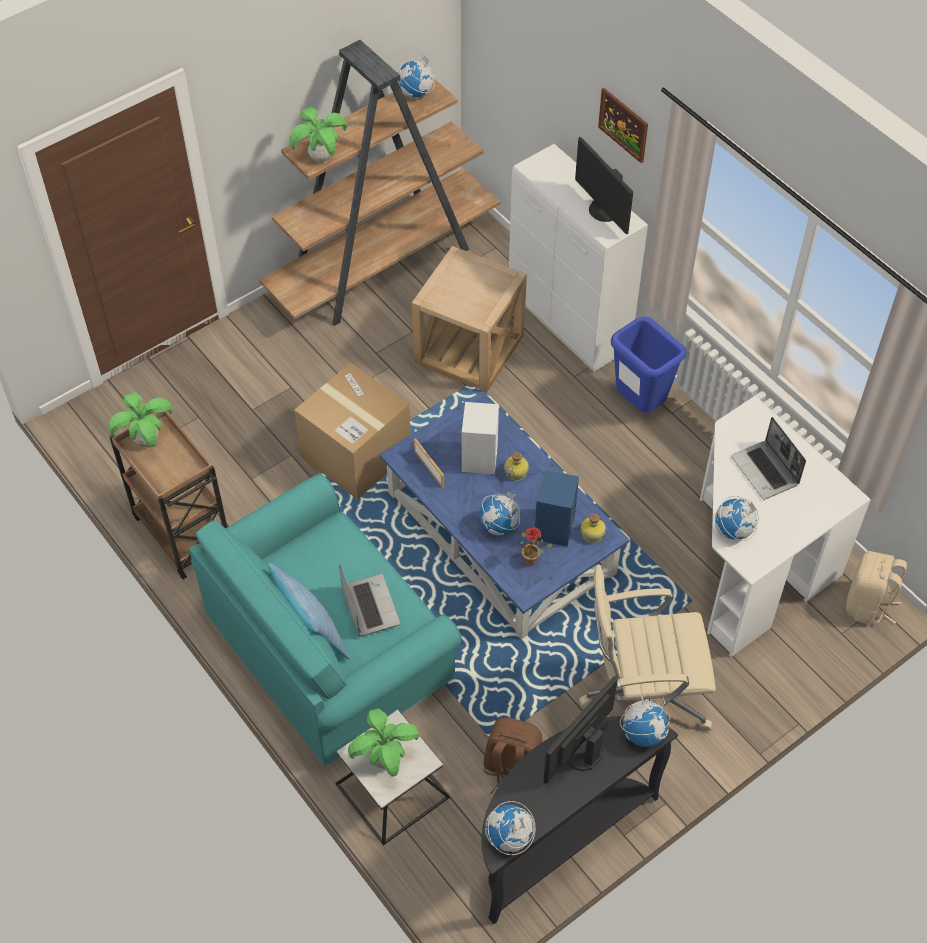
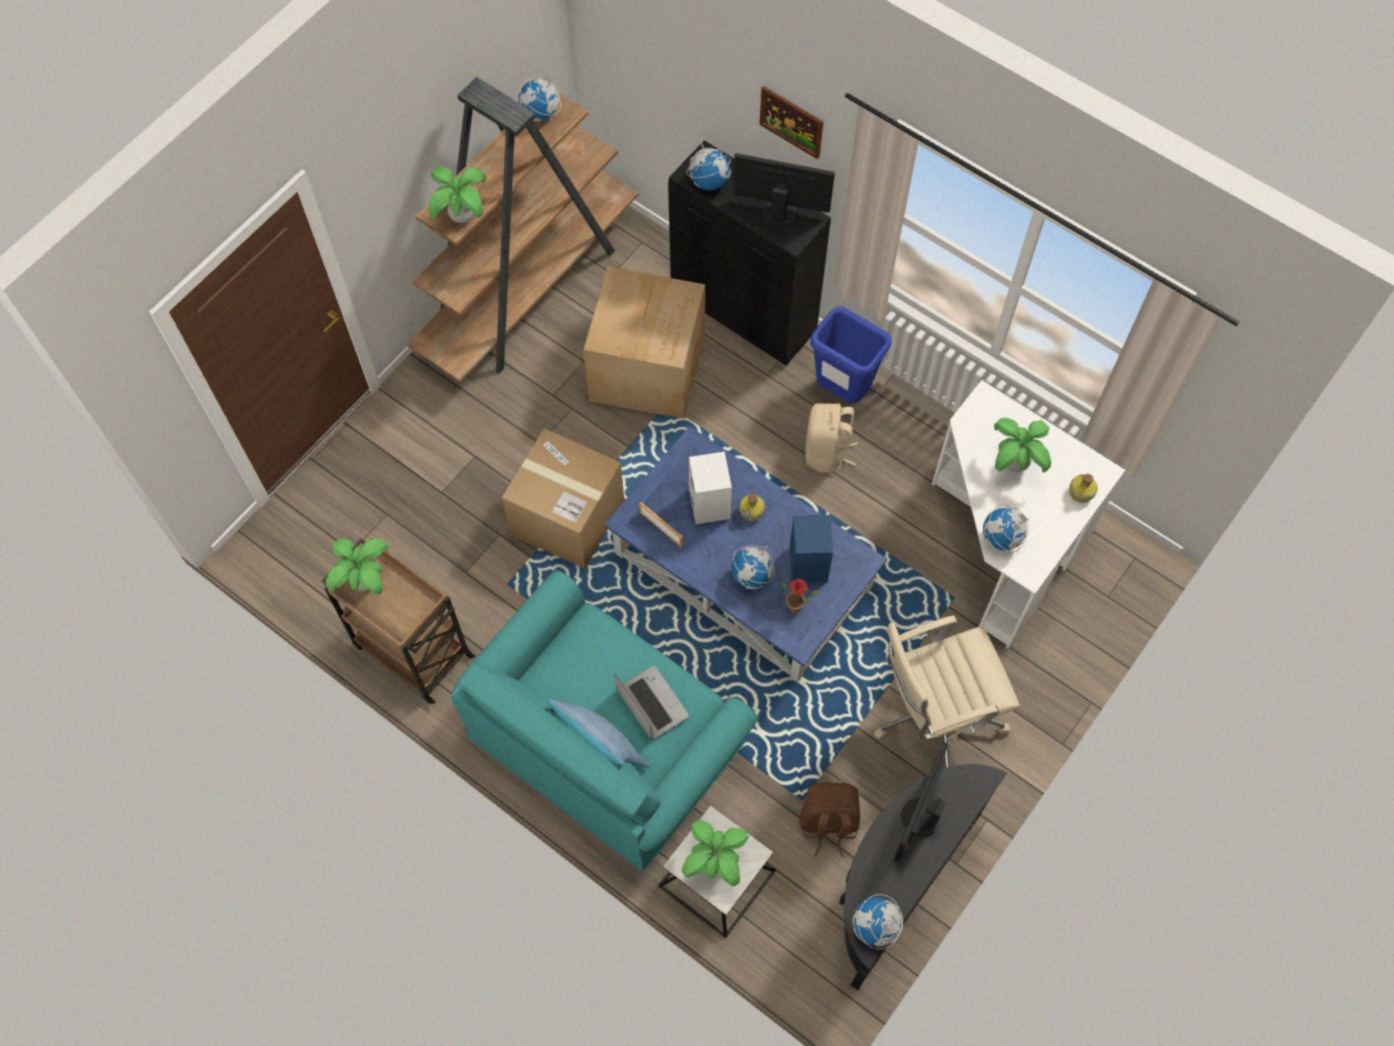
camera: 15 degrees left, 10 degrees up
beige side table [412,246,527,392] -> cardboard box [583,267,705,419]
white cabinet [509,144,648,372] -> black cabinet [668,140,831,365]
monitor [575,137,633,234] -> monitor turned 150 degrees clockwise [733,153,835,227]
bottle [581,514,606,543] -> bottle moved to [1070,474,1097,503]
globe [620,693,670,747] -> globe moved to [687,139,731,190]
laptop [731,417,806,500] -> potted plant [994,418,1051,473]
beige backpack [846,551,907,625] -> beige backpack moved to [805,403,858,473]

